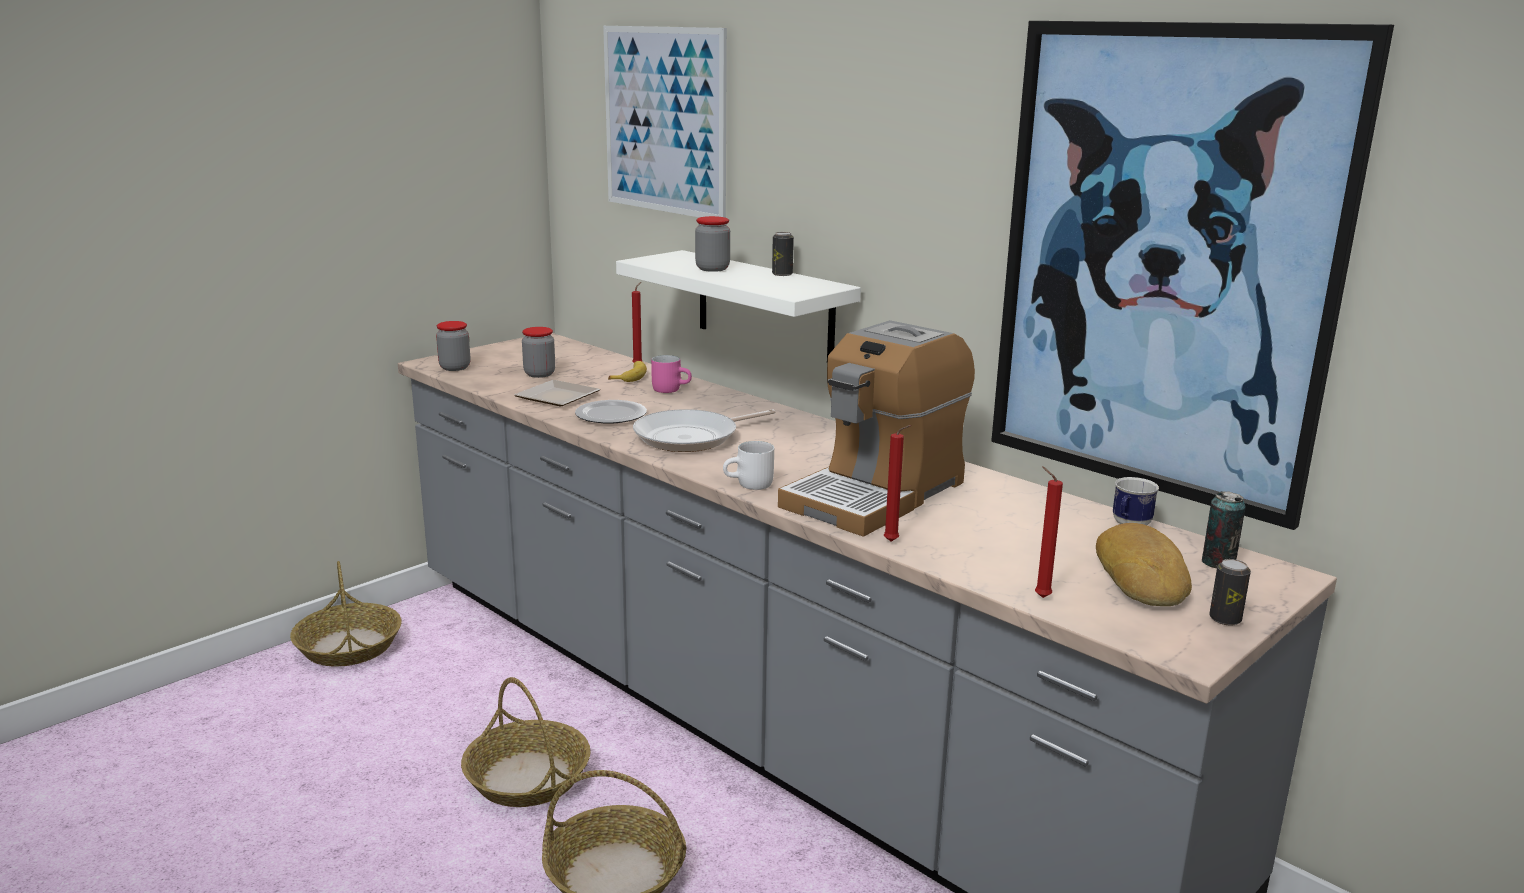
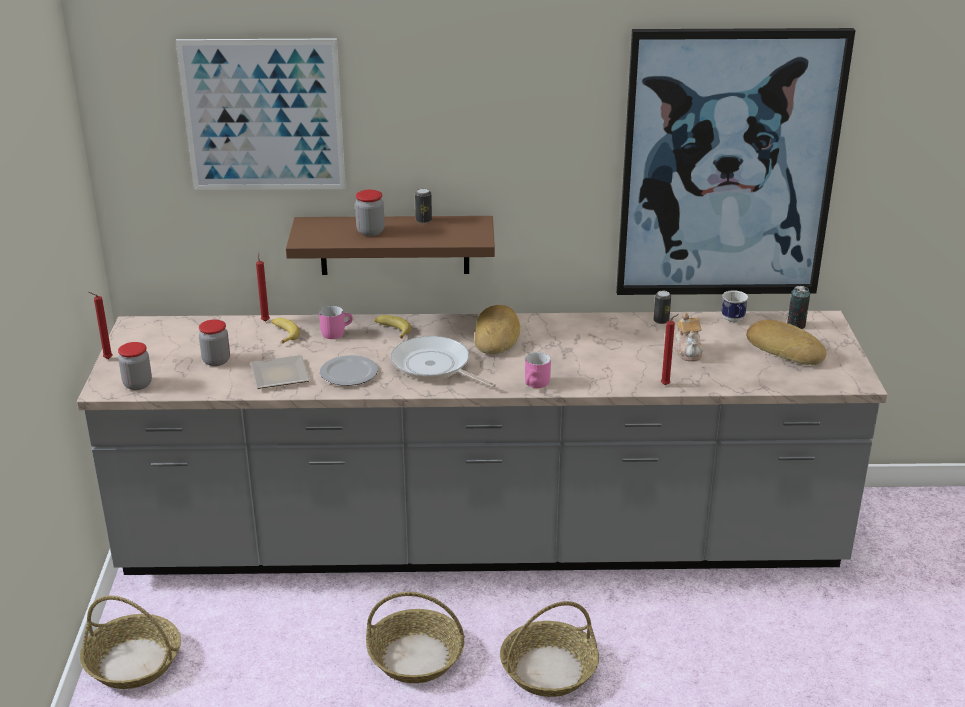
camera: 45 degrees left, 10 degrees up
white shelf [616,250,861,360] -> brown shelf [286,216,495,275]
frying pan [633,409,775,452] -> frying pan turned 120 degrees clockwise [391,336,496,388]
white mug [723,441,774,490] -> pink mug [525,352,551,388]
coffee machine [778,320,975,537] -> none
red candle [1035,466,1063,598] -> red candle moved to [88,292,113,359]
can [1209,559,1251,625] -> can moved to [653,291,671,324]
none -> banana [374,315,411,339]
none -> bread [475,305,520,354]
none -> teapot [675,313,703,361]

